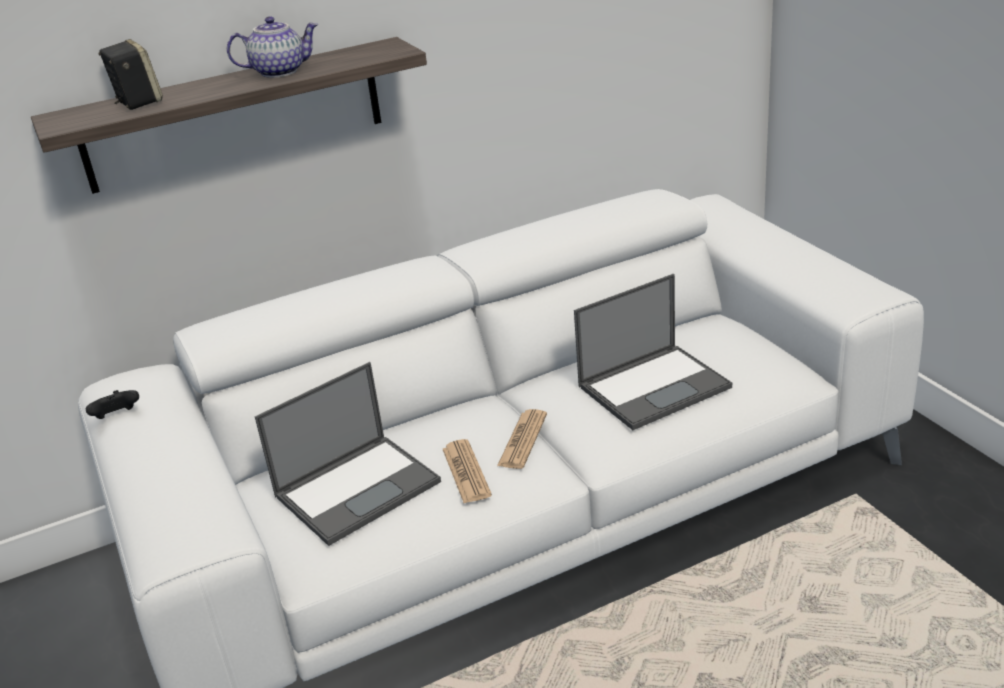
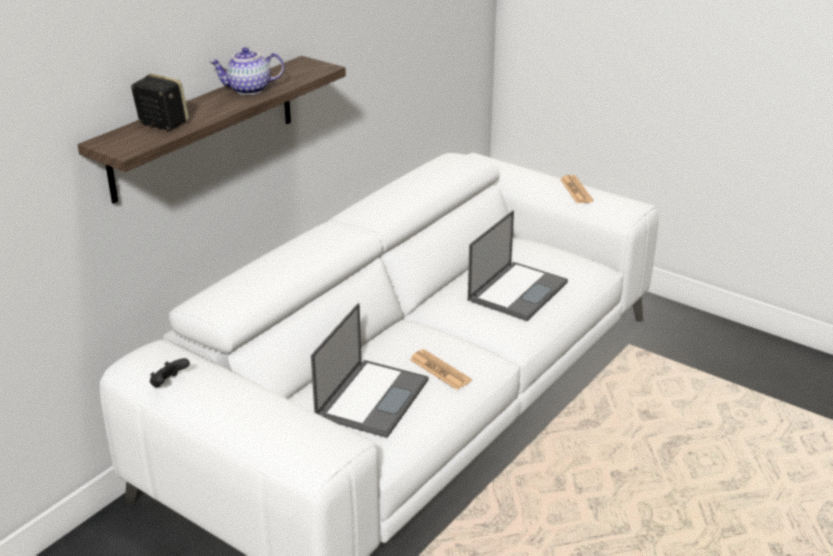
camera: 30 degrees left, 0 degrees up
teapot [227,16,319,78] -> teapot turned 150 degrees counterclockwise [209,47,284,95]
newspaper [497,409,547,469] -> newspaper moved to [560,175,593,203]

